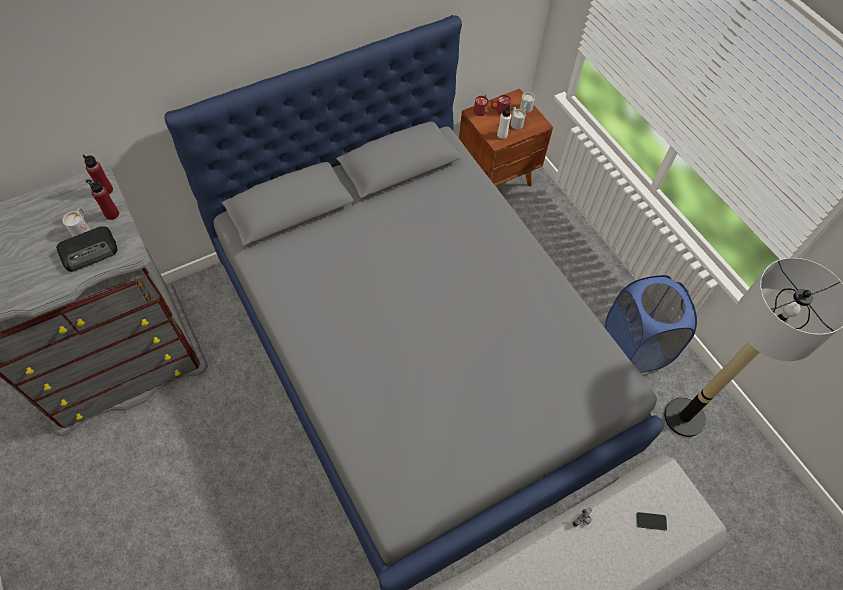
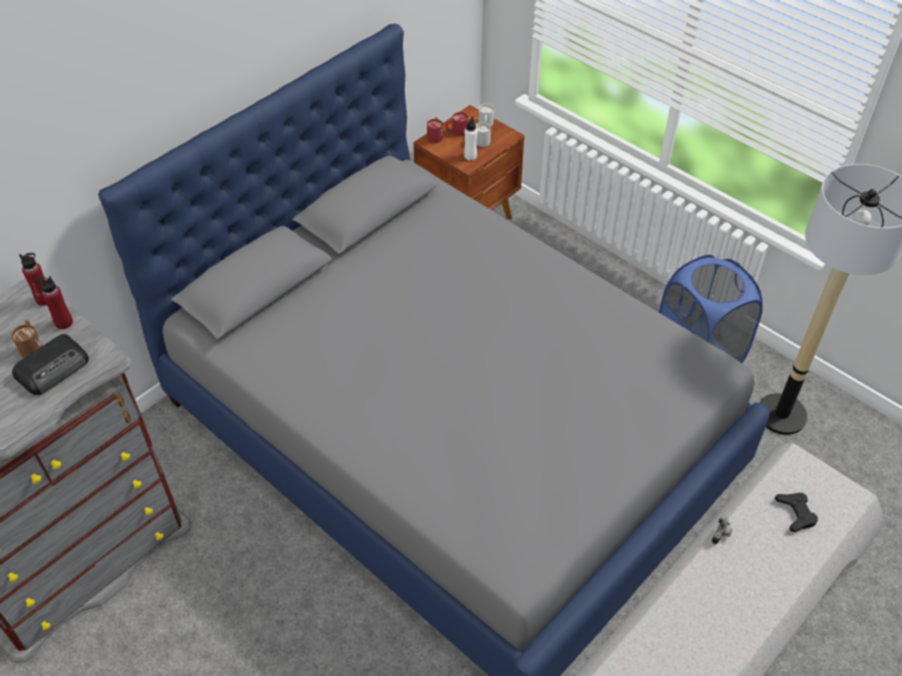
camera: 15 degrees left, 10 degrees down
white mug [63,208,89,237] -> brown mug [11,320,43,358]
phone [636,512,667,530] -> black game controller [775,493,818,532]

